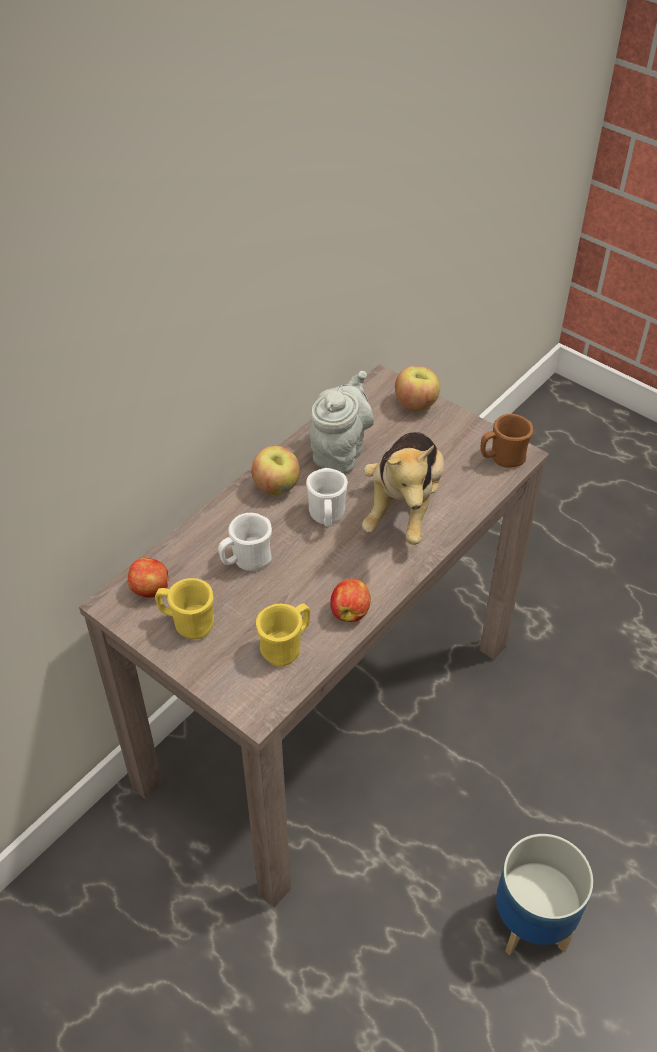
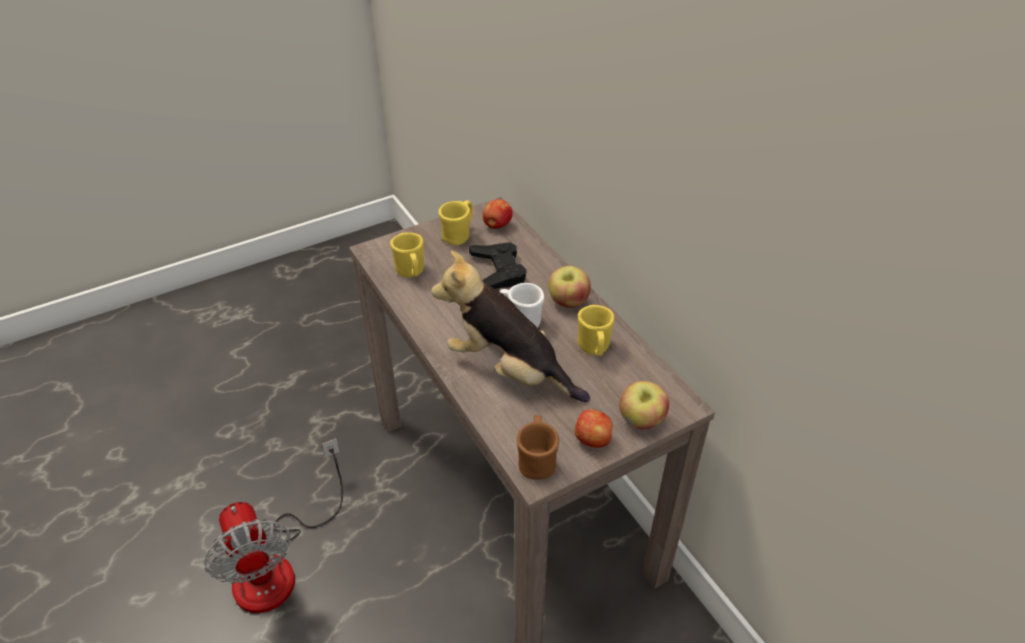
camera: 110 degrees right, 5 degrees down
white mug [218,513,272,571] -> black game controller [469,242,526,289]
grey teapot [309,371,374,474] -> yellow mug [577,304,614,356]
apple [330,578,371,622] -> apple moved to [575,409,613,448]
planter [496,834,593,955] -> fan [204,438,343,613]

